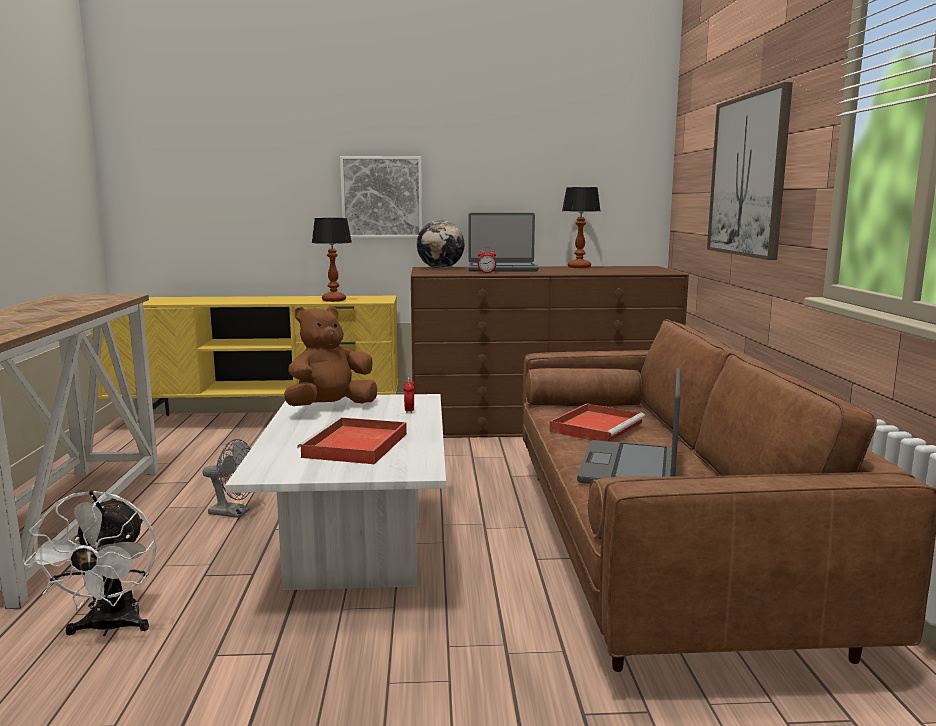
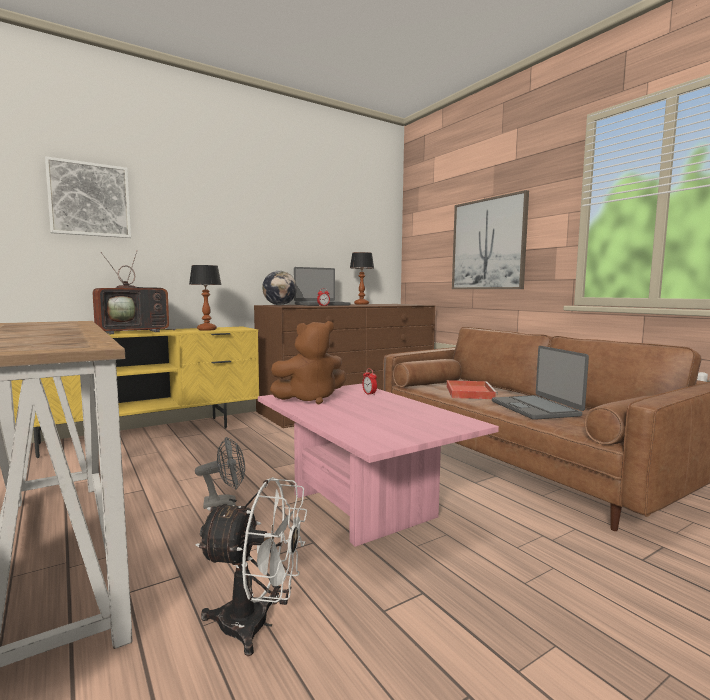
camera: 30 degrees left, 5 degrees down
white fan [24,490,157,636] -> white fan turned 45 degrees counterclockwise [195,477,307,656]
white coffee table [225,394,446,590] -> pink coffee table [258,384,499,547]
brown plush toy [284,307,377,406] -> brown plush toy turned 135 degrees counterclockwise [270,321,346,404]
red tray [297,417,407,464] -> none
picture [340,156,422,238] -> picture moved to [45,156,131,238]
none -> television [93,250,176,334]

